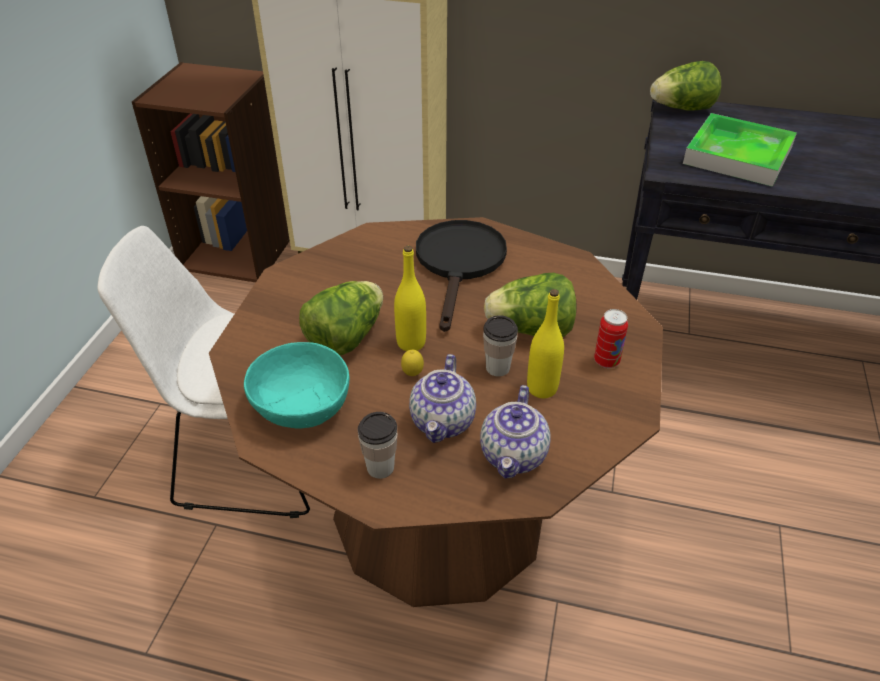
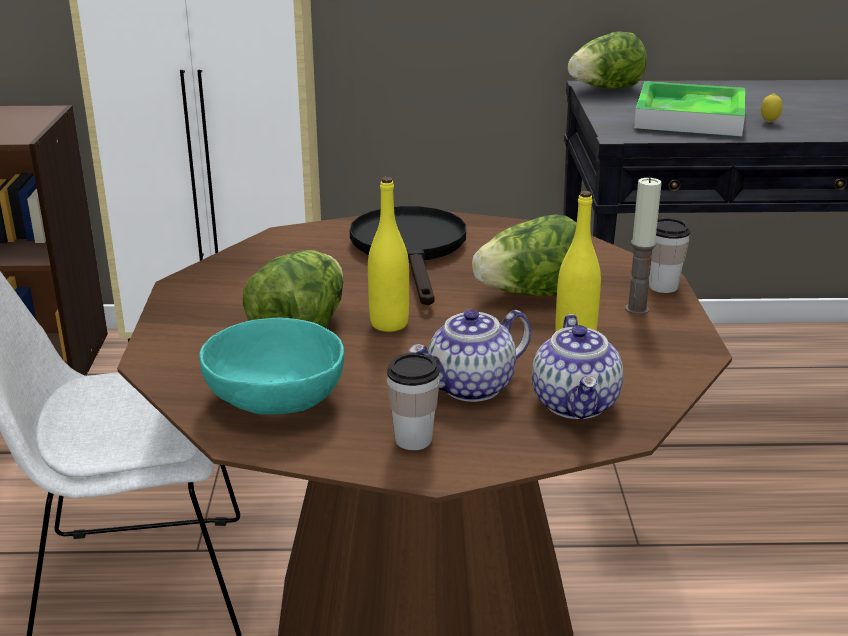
camera: 15 degrees left, 15 degrees down
lemon [401,350,424,376] -> lemon moved to [761,94,782,123]
teapot [409,354,476,443] -> teapot turned 60 degrees clockwise [409,309,531,402]
cup [483,315,518,376] -> cup moved to [649,218,691,293]
can [594,309,628,368] -> candle [625,177,662,315]

